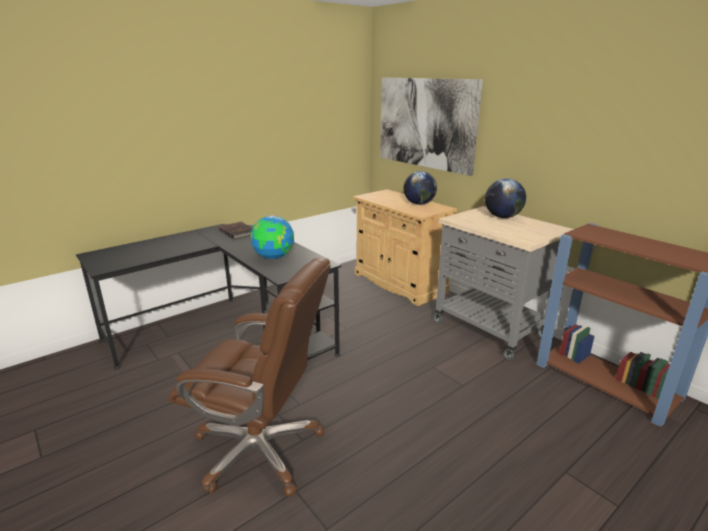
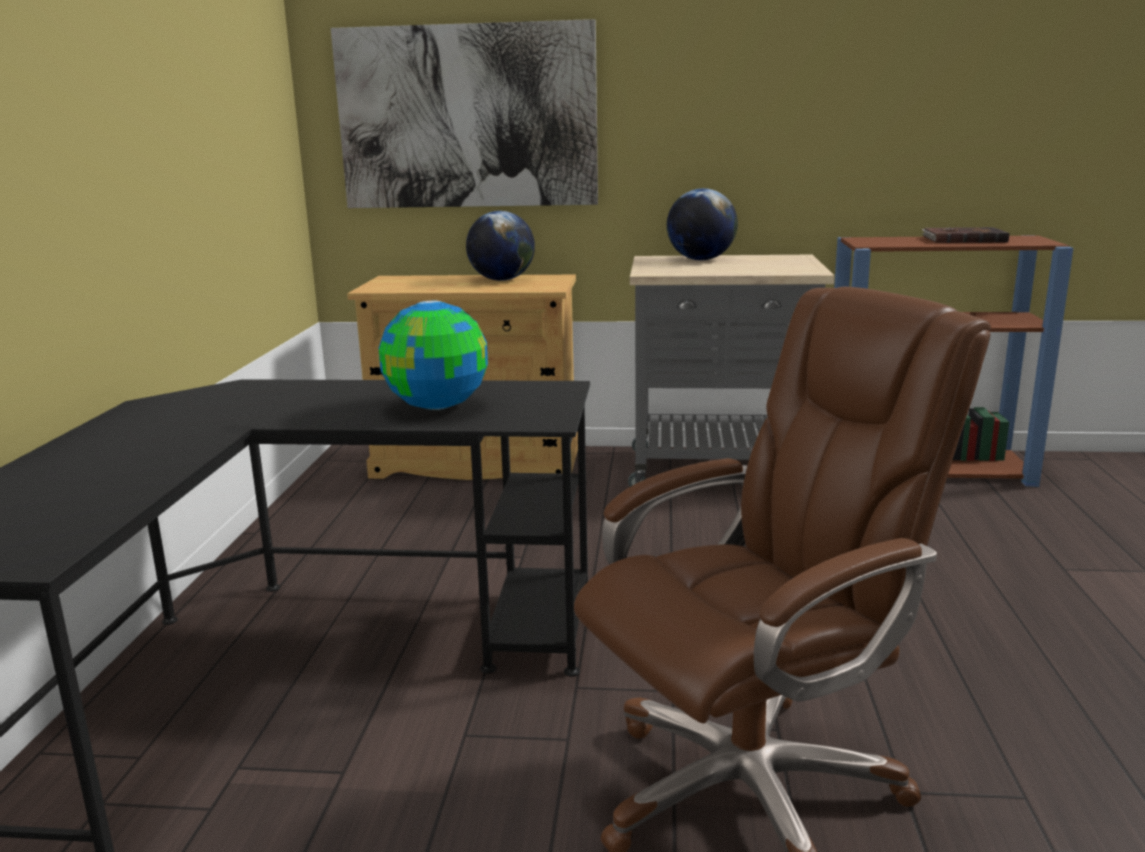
camera: 45 degrees left, 5 degrees down
brown book [218,222,252,239] -> brown book moved to [922,227,1009,243]

